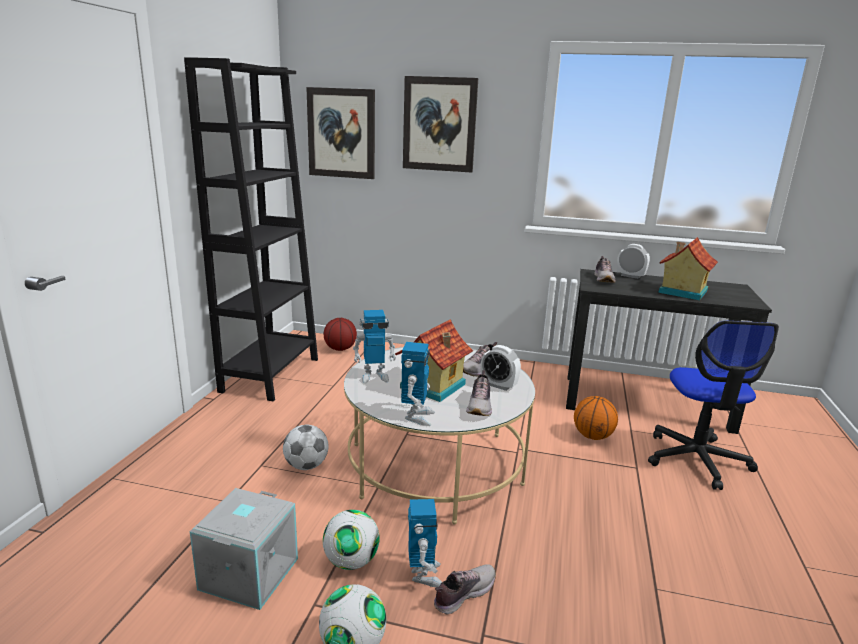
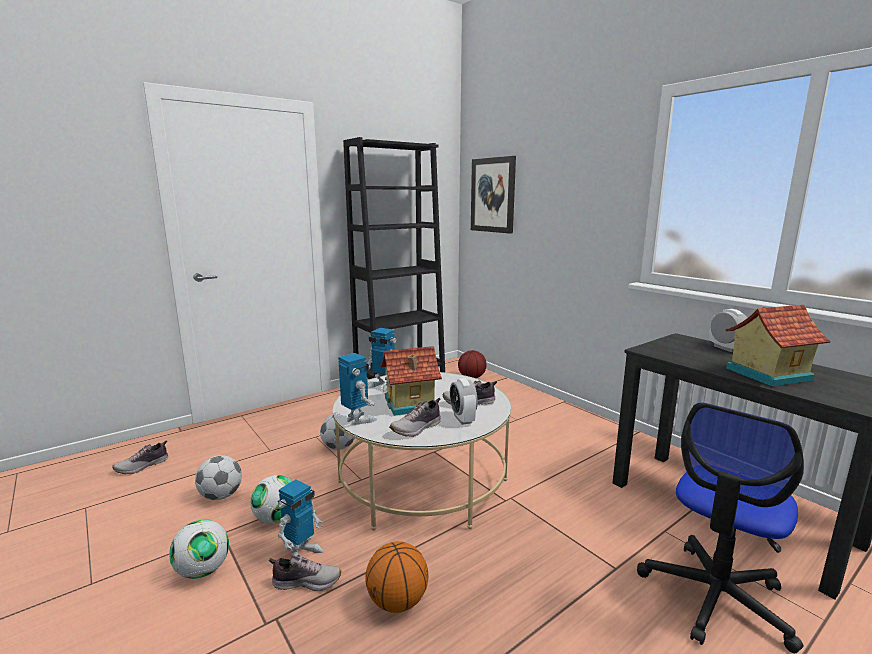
camera: 40 degrees right, 5 degrees down
grey storage box [190,488,298,610] -> football [195,455,242,500]
toy robot [401,342,435,426] -> toy robot turned 90 degrees counterclockwise [338,353,377,425]
picture [403,76,478,173] -> none
basketball [574,396,618,440] -> basketball moved to [365,541,428,613]
shoe [594,256,616,283] -> shoe moved to [112,440,168,474]

